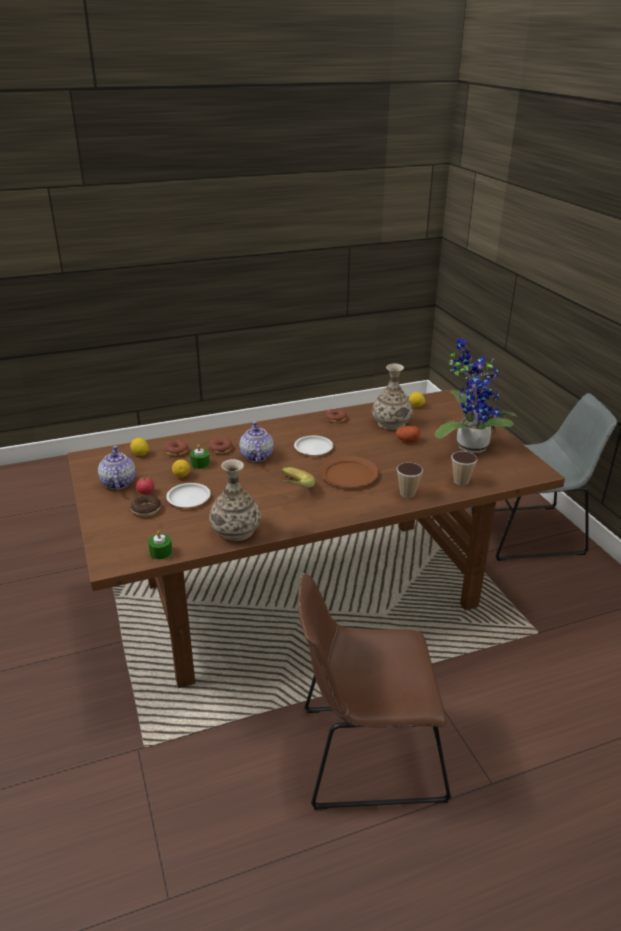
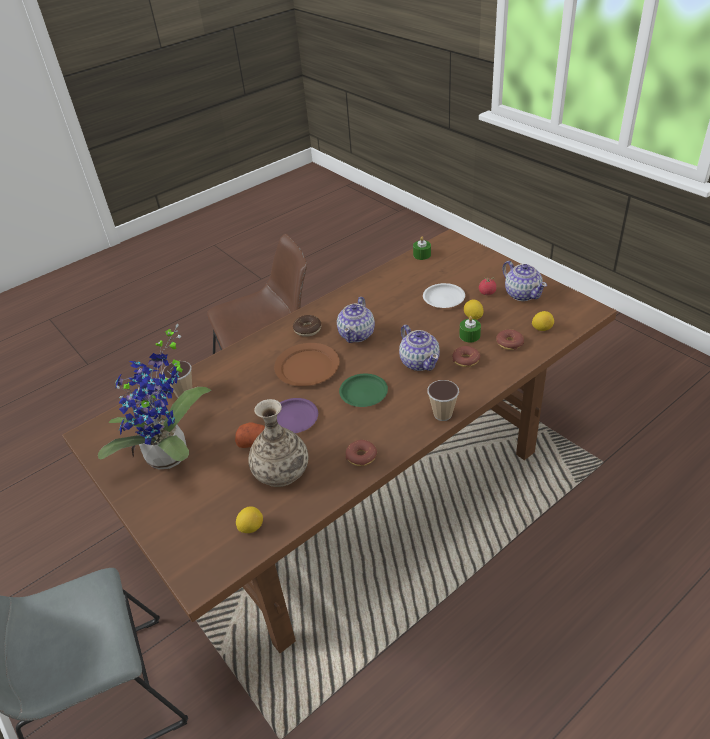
camera: 165 degrees right, 10 degrees up
donut [131,495,161,517] -> donut moved to [293,315,321,337]
vase [209,459,261,541] -> none
banana [282,467,315,488] -> teapot [337,297,375,343]
white plate [294,436,333,456] -> green plate [339,374,388,407]
cup [396,463,423,498] -> cup moved to [427,380,459,421]
none -> purple plate [277,398,318,433]

